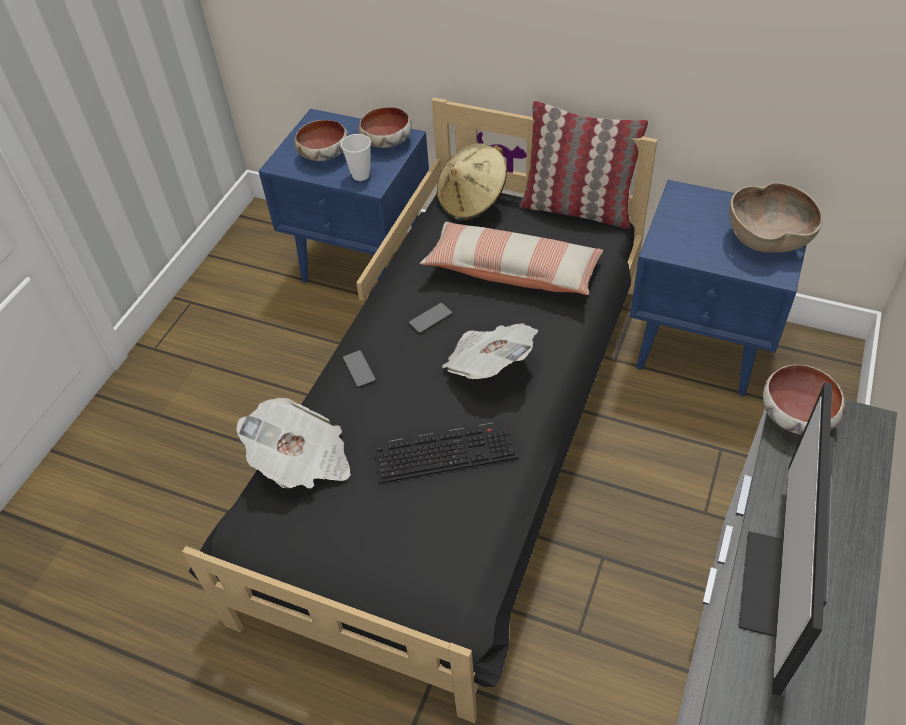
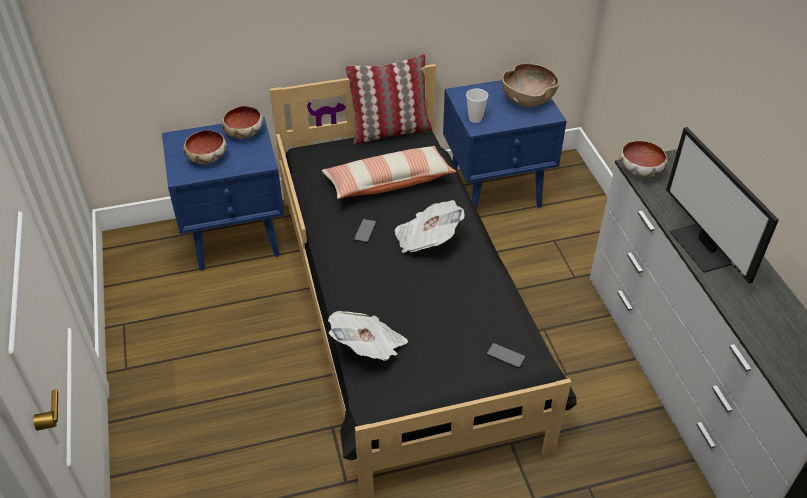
camera: 40 degrees left, 5 degrees down
cup [341,134,371,181] -> cup moved to [466,88,488,123]
phone [342,350,376,388] -> phone moved to [486,343,526,368]
keyboard [373,420,519,484] -> none
beige hat [437,143,507,221] -> none

